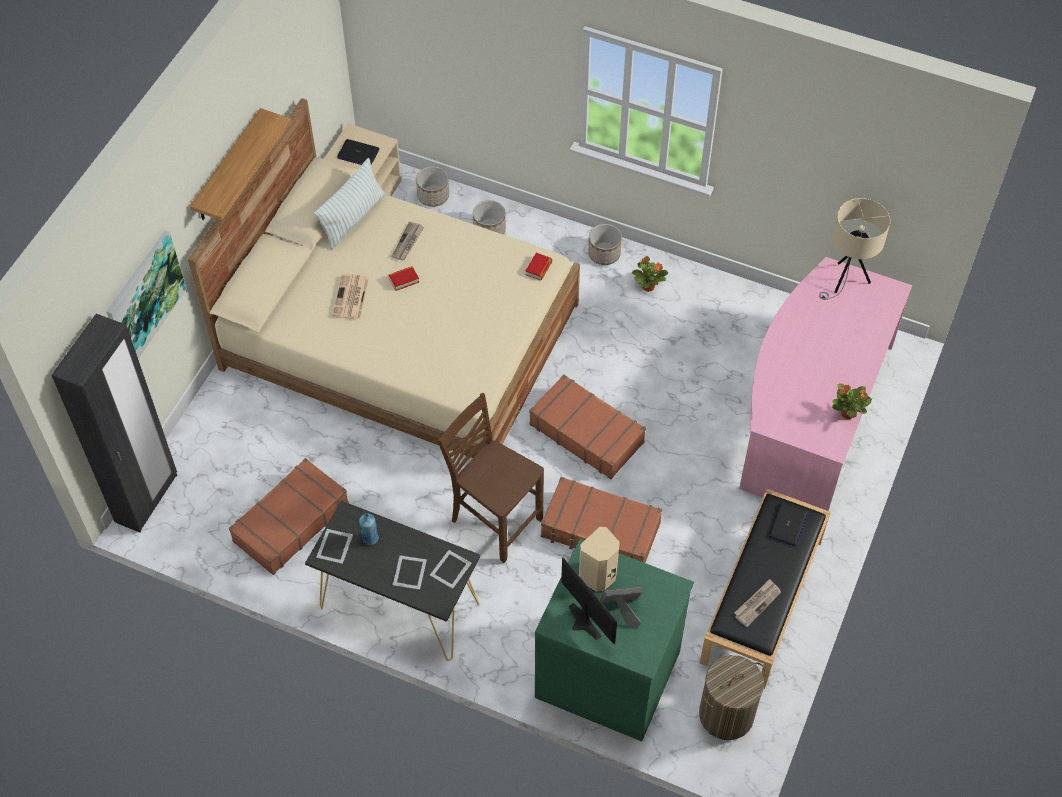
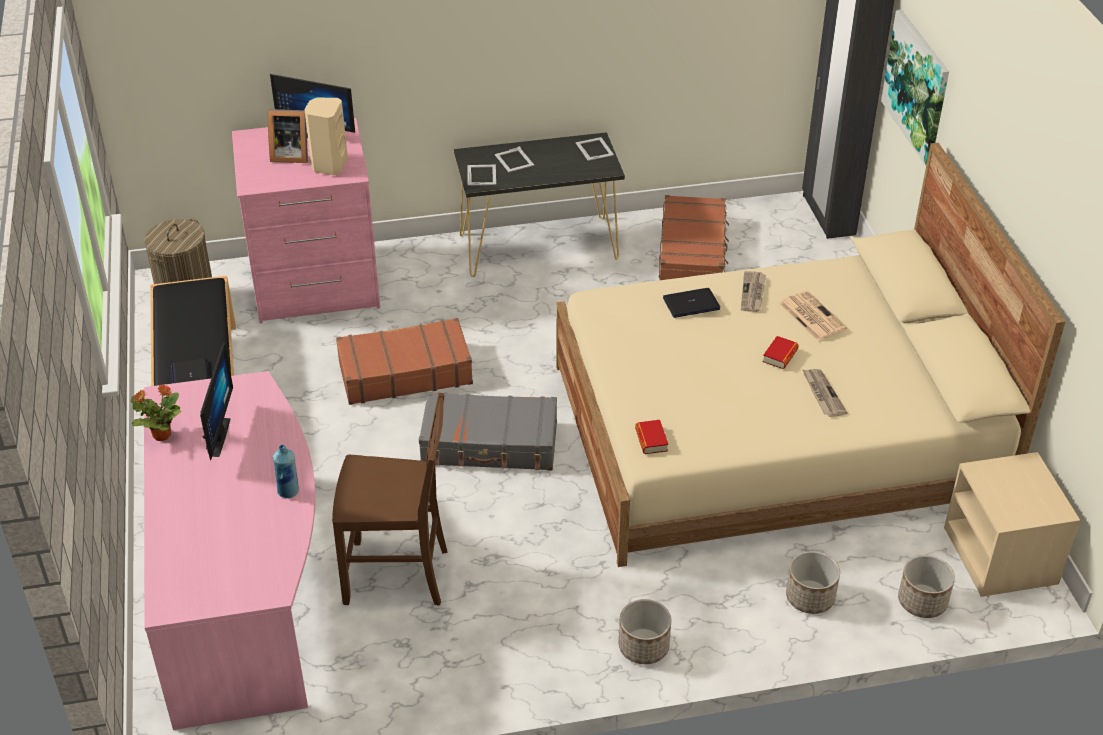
camera: 145 degrees right, 15 degrees down
shelf [190,108,291,221] -> none
pillow [314,158,386,249] -> none
laptop [337,139,380,165] -> laptop moved to [663,288,721,318]
blue bottle [359,513,379,545] -> blue bottle moved to [273,445,299,498]
brown chair [437,393,544,563] -> brown chair moved to [332,393,448,606]
brown suitcase [529,374,646,479] -> grey suitcase [419,392,557,471]
green dresser [535,538,694,741] -> pink dresser [232,118,380,324]
picture frame [601,587,643,629] -> picture frame turned 45 degrees clockwise [268,109,308,163]
potted plant [632,256,668,292] -> none
newspaper [734,579,781,627] -> newspaper moved to [741,271,766,312]
beige table lamp [819,198,891,300] -> none
none -> monitor [200,342,233,460]

